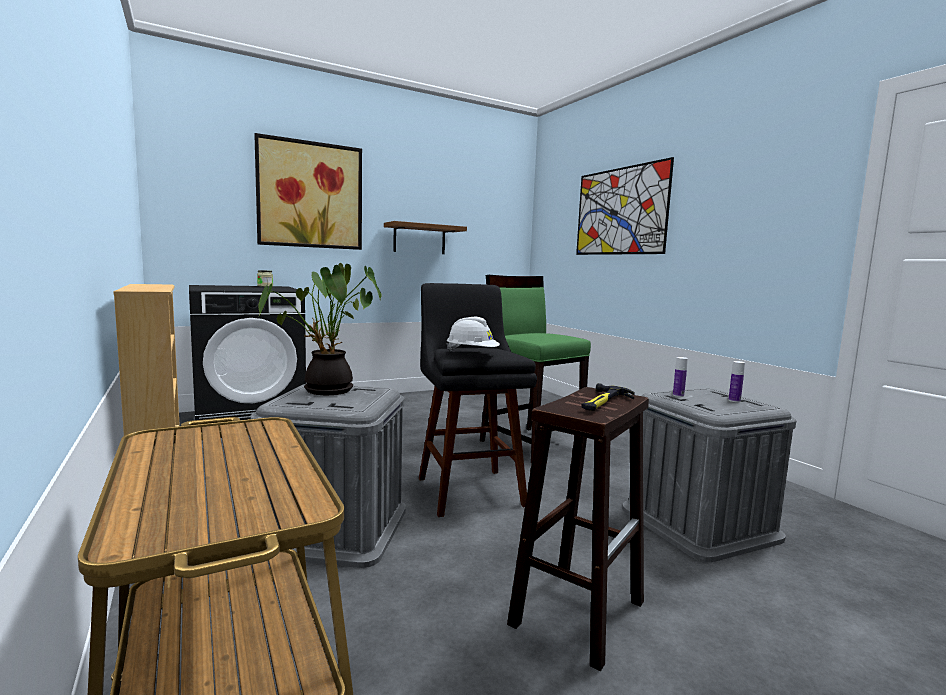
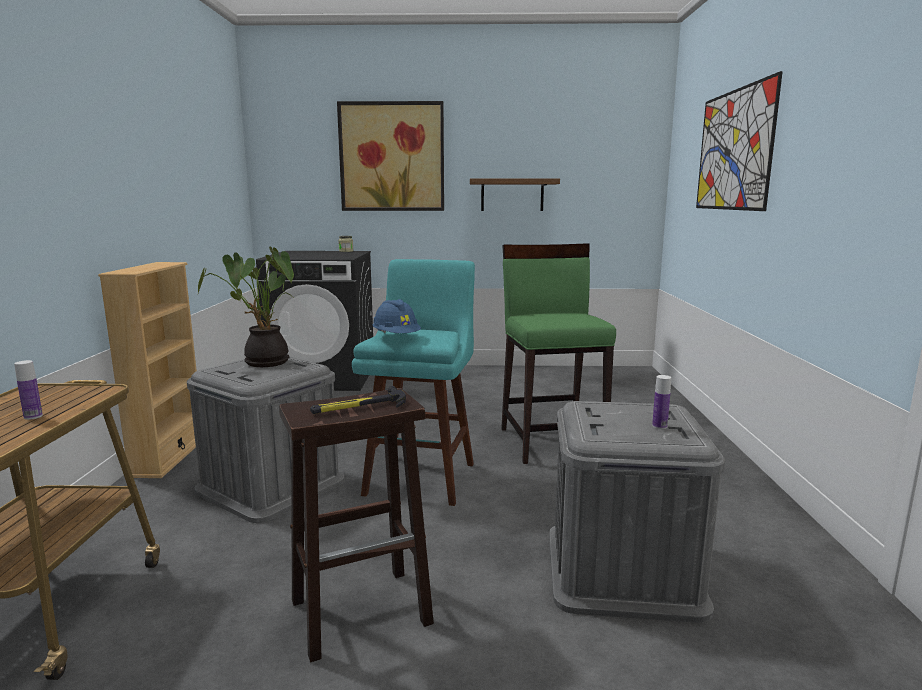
camera: 30 degrees right, 5 degrees up
black stool [419,283,537,517] -> turquoise stool [352,259,475,506]
white hard hat [447,317,500,351] -> blue hard hat [373,299,421,333]
bottle [673,357,688,397] -> bottle moved to [14,360,43,420]

